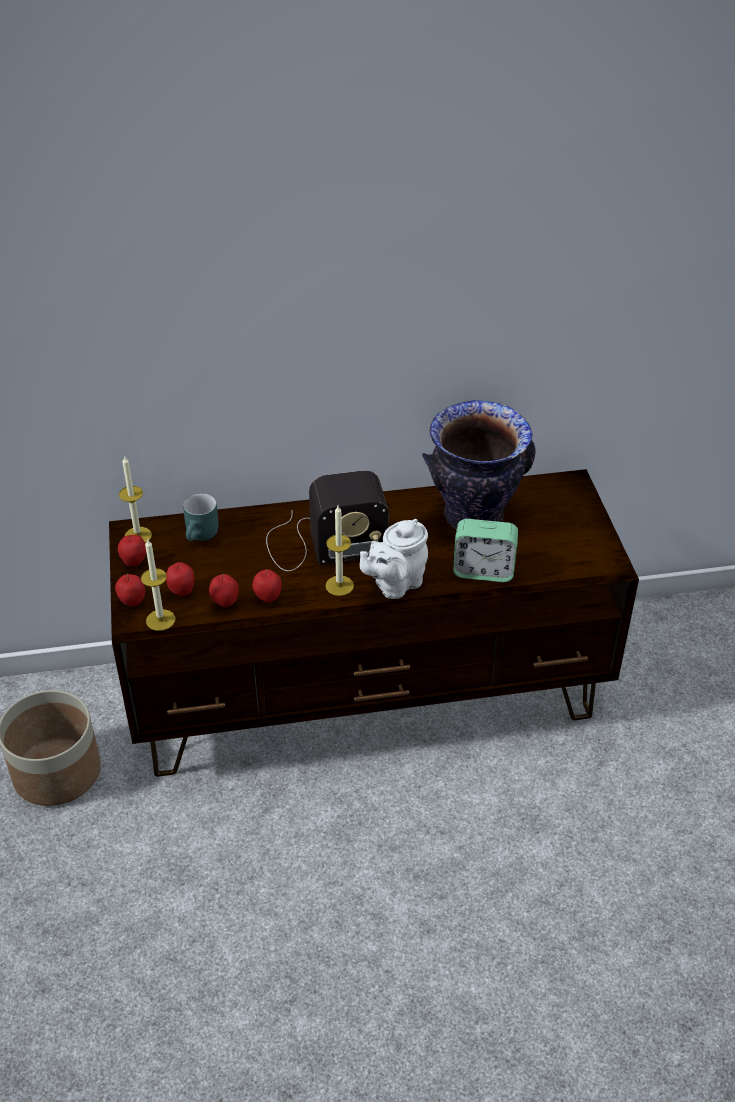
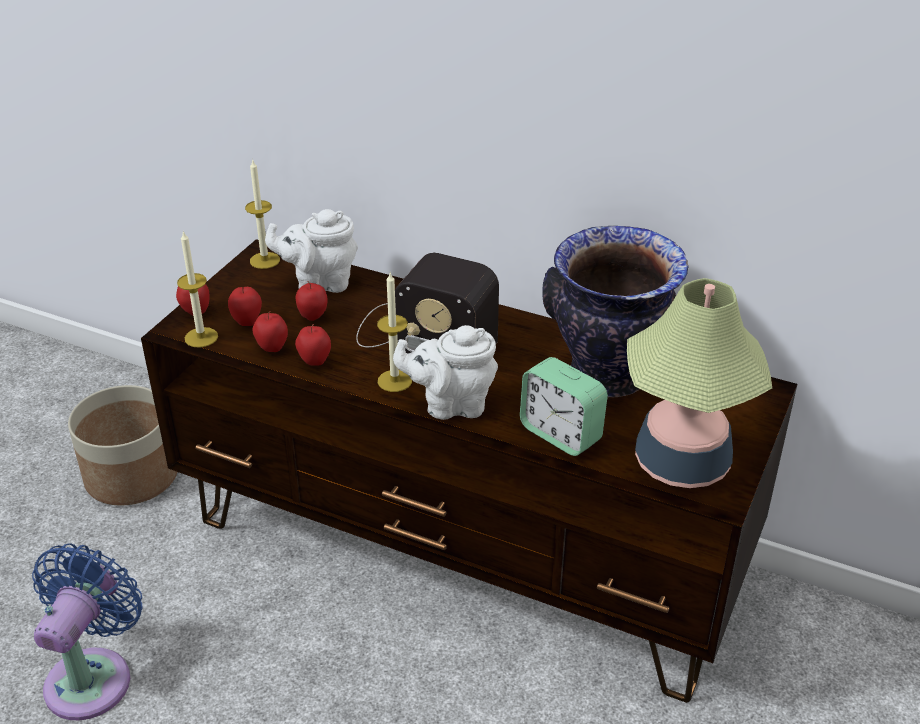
camera: 35 degrees right, 5 degrees down
apple [118,535,146,566] -> apple moved to [296,281,328,321]
turquoise mug [183,494,219,541] -> white teapot [265,209,358,293]
none -> blue fan [32,543,143,721]
none -> table lamp [627,278,772,488]

